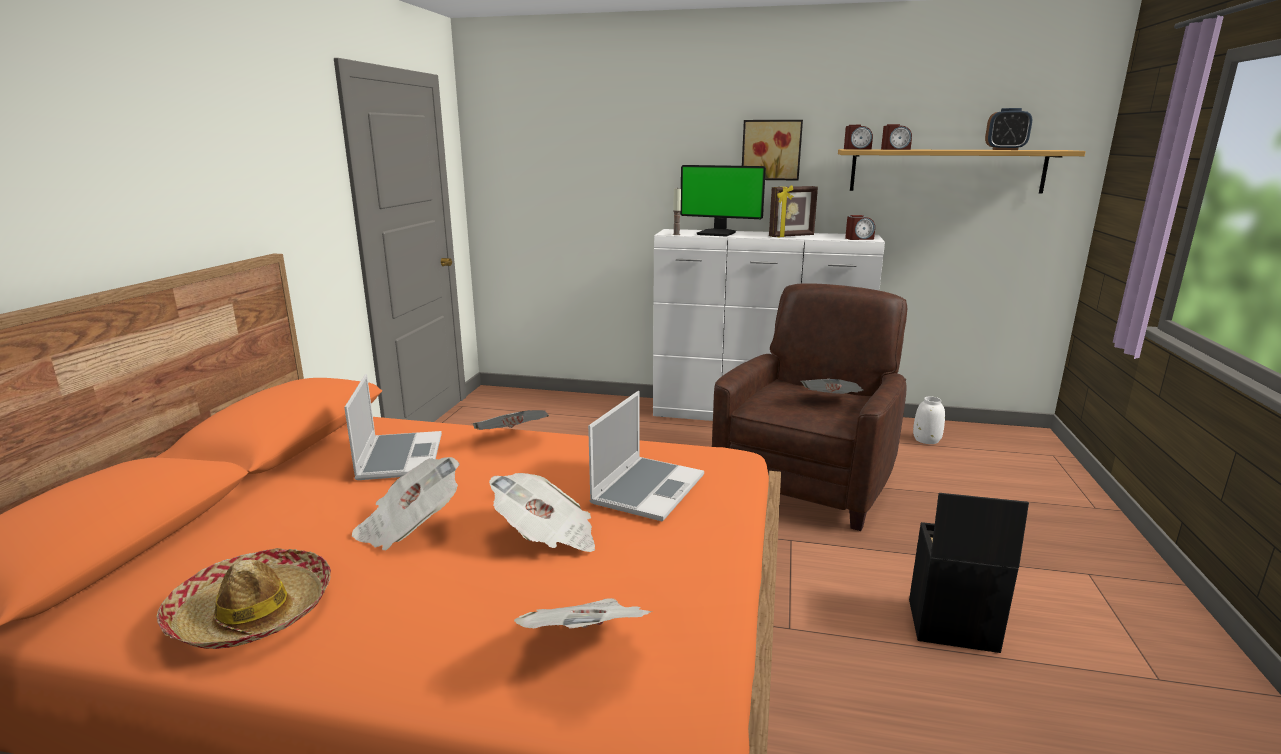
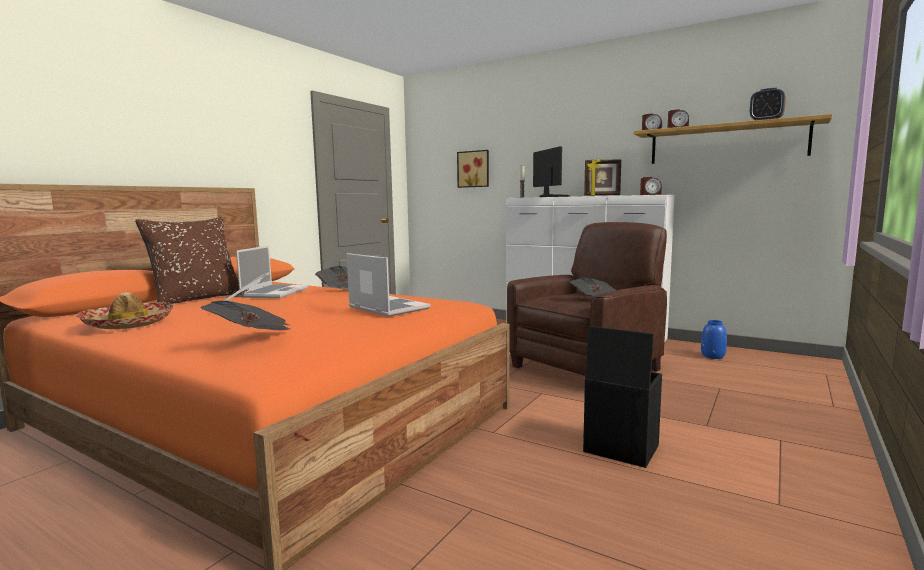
camera: 20 degrees right, 10 degrees down
newspaper [489,473,595,552] -> none
laptop [588,391,704,522] -> laptop turned 90 degrees counterclockwise [347,253,431,317]
monitor [680,165,766,237] -> monitor turned 150 degrees counterclockwise [533,146,570,197]
picture [742,120,803,181] -> picture moved to [457,150,489,188]
white vase [913,396,945,444] -> blue vase [701,320,727,359]
none -> brown pillow [135,217,239,304]

